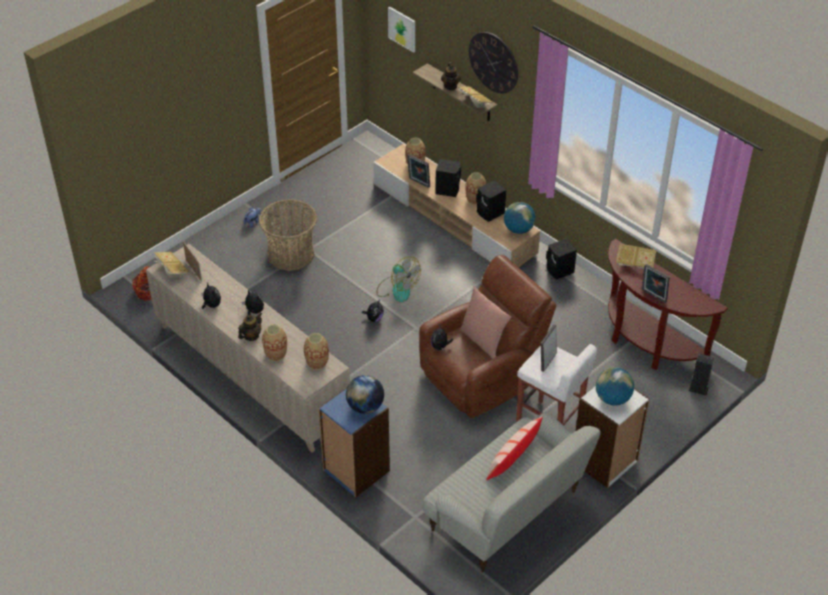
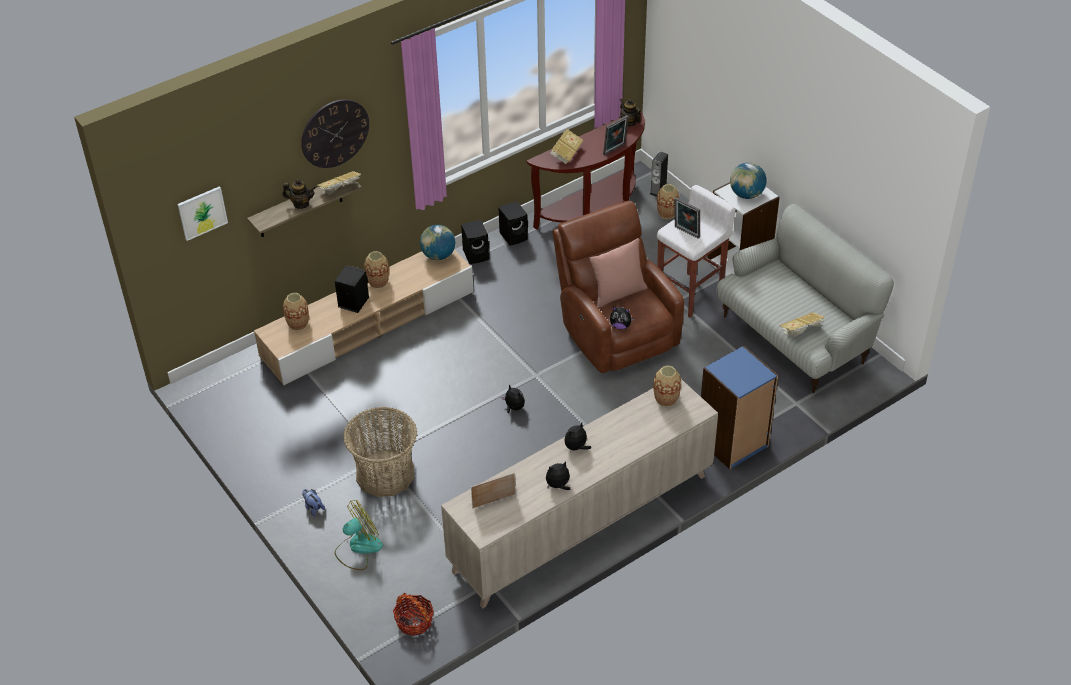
camera: 80 degrees left, 0 degrees up
book [154,252,189,278] -> book moved to [779,312,825,337]
teapot [238,312,262,341] -> teapot moved to [620,99,641,127]
vase [262,324,287,361] -> vase moved to [657,184,680,219]
globe [346,375,384,414] -> none
fan [376,257,421,302] -> fan moved to [335,500,383,570]
picture frame [407,154,430,188] -> none
black speaker [476,180,506,222] -> black speaker moved to [498,201,528,246]
pillow [486,416,543,480] -> none

